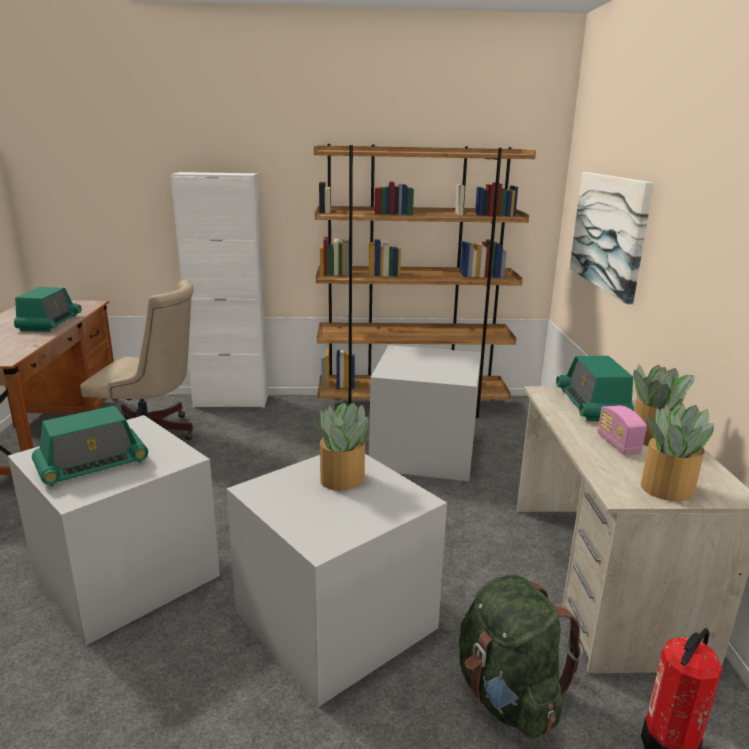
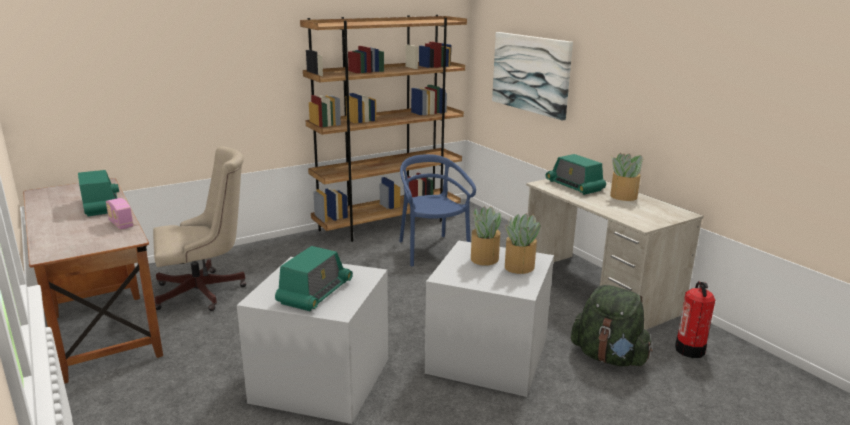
camera: 30 degrees left, 0 degrees up
white cabinet [171,172,268,408] -> none
grey storage box [369,345,481,481] -> blue chair [399,154,476,267]
radio [598,405,647,455] -> radio moved to [106,198,134,229]
potted plant [641,404,714,501] -> potted plant moved to [505,213,541,274]

